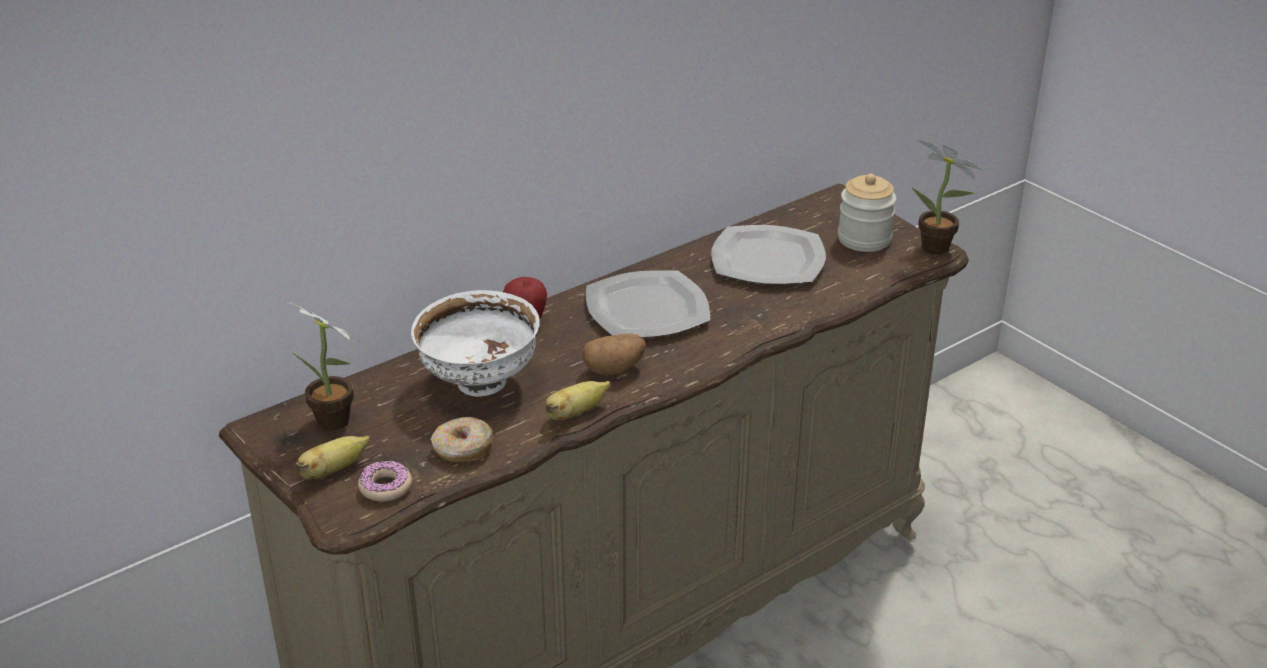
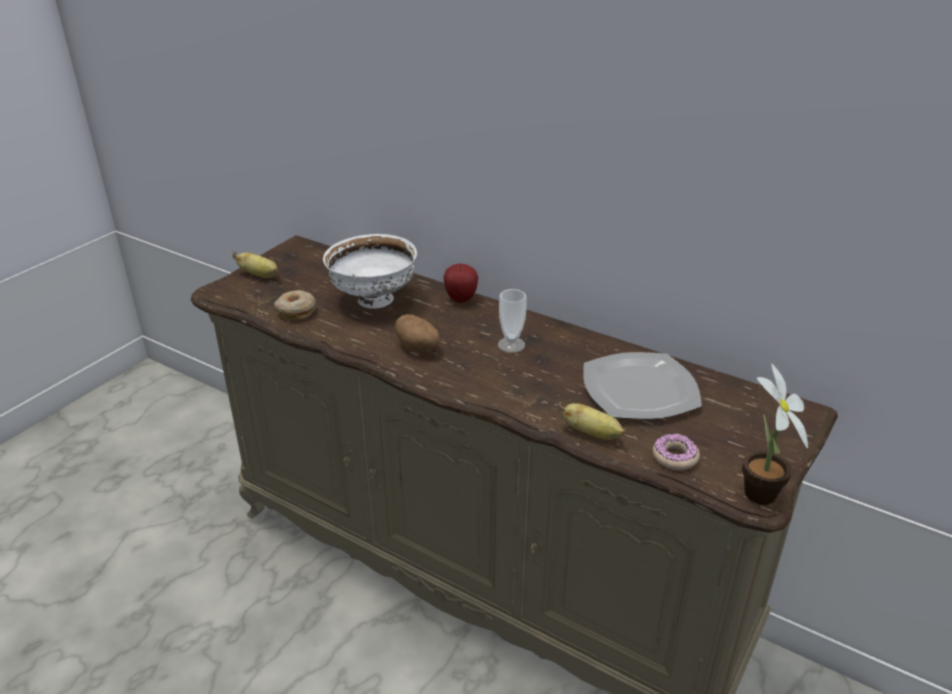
camera: 70 degrees right, 0 degrees up
potted plant [280,299,362,431] -> none
donut [358,460,412,502] -> donut moved to [653,433,700,470]
banana [545,381,611,420] -> banana moved to [558,402,625,440]
plate [586,270,710,338] -> cup [498,289,526,353]
jar [838,173,896,252] -> none

